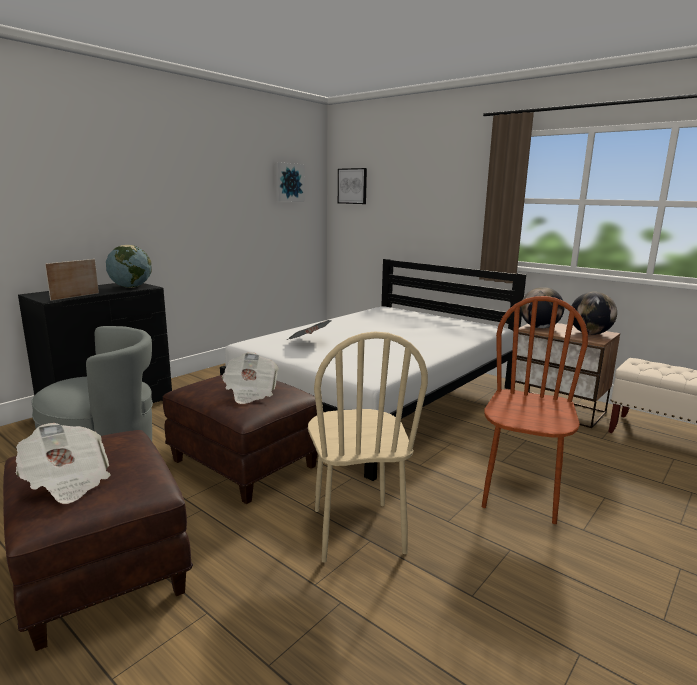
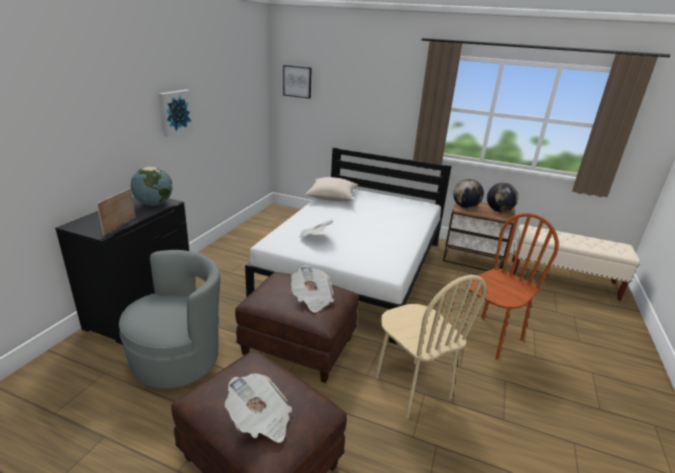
camera: 20 degrees left, 10 degrees up
picture [275,162,305,201] -> picture moved to [158,90,194,136]
brown chair [482,296,588,524] -> brown chair turned 45 degrees clockwise [461,213,559,360]
none -> beige pillow [305,177,358,201]

